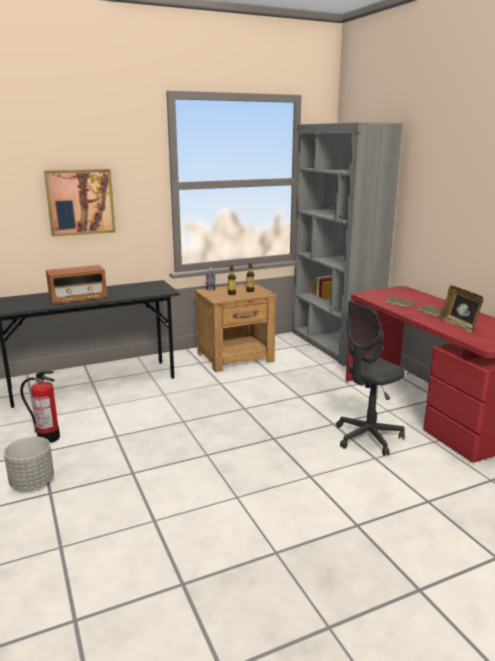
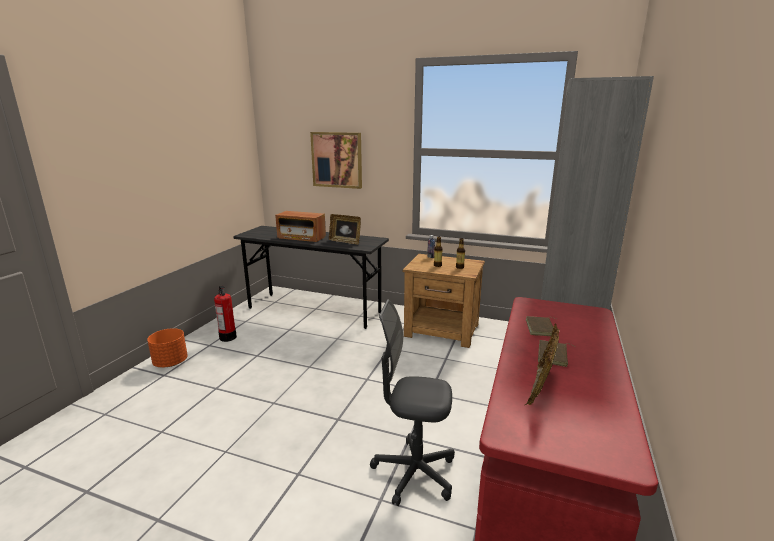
camera: 45 degrees right, 0 degrees up
grey planter [4,437,54,490] -> orange planter [147,328,188,367]
none -> picture frame [329,214,361,245]

